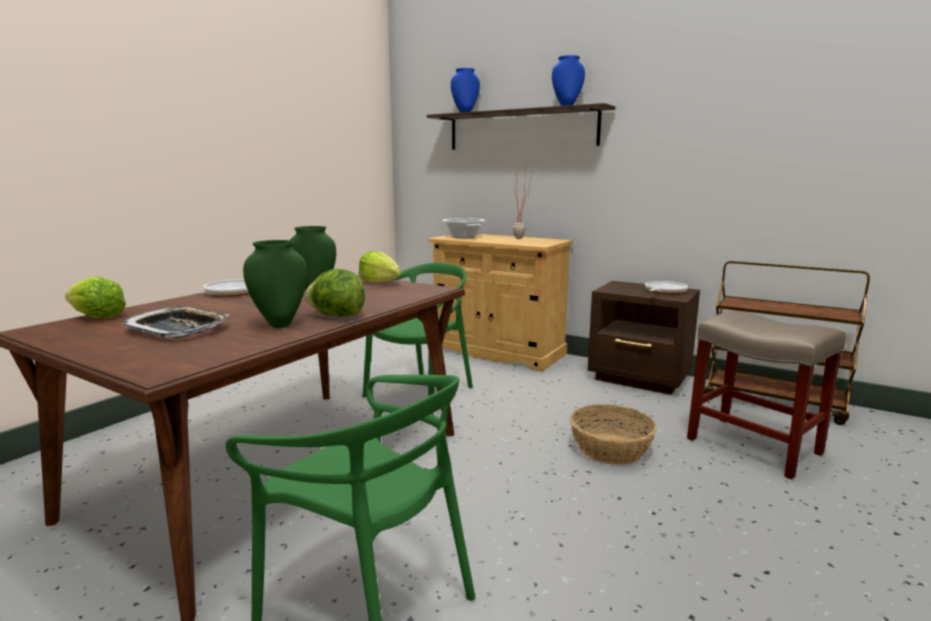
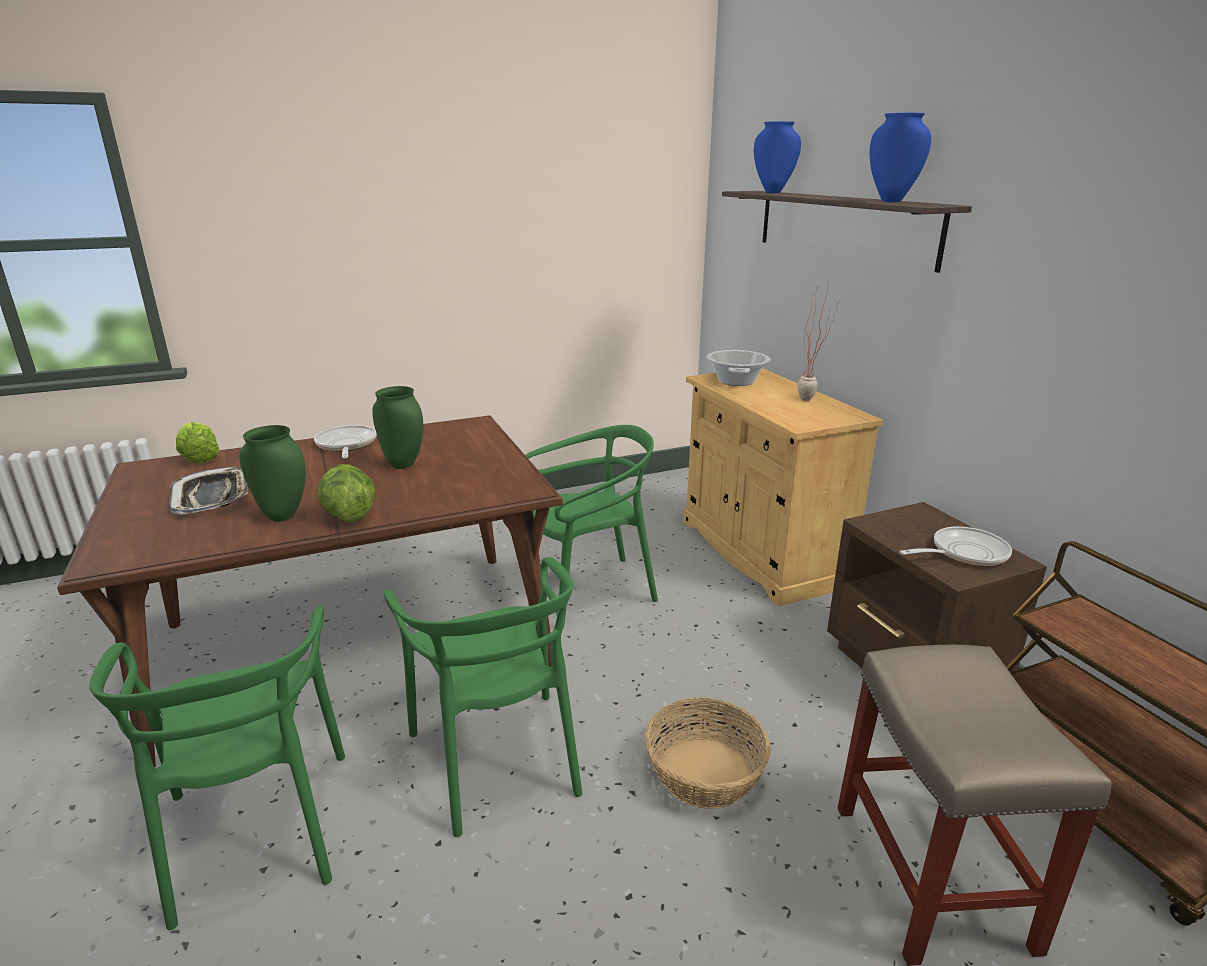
camera: 35 degrees right, 10 degrees up
lettuce [359,251,401,284] -> none
none -> green chair [384,557,582,837]

